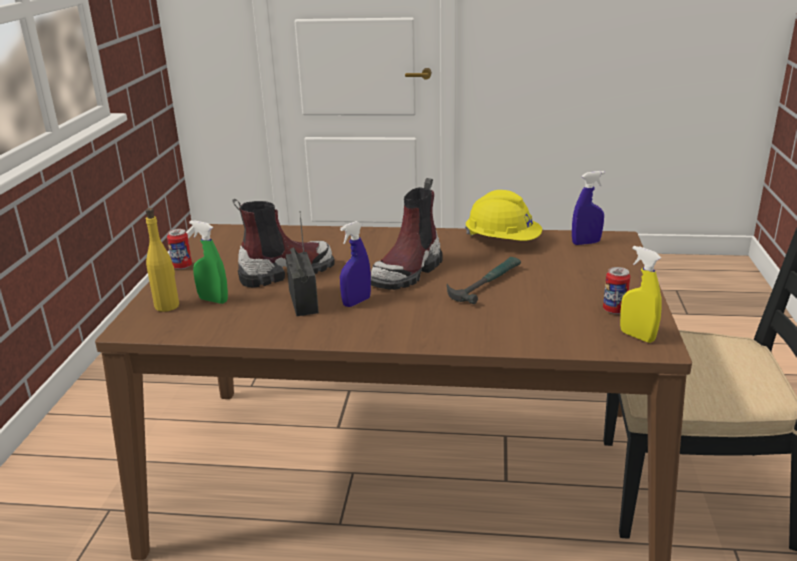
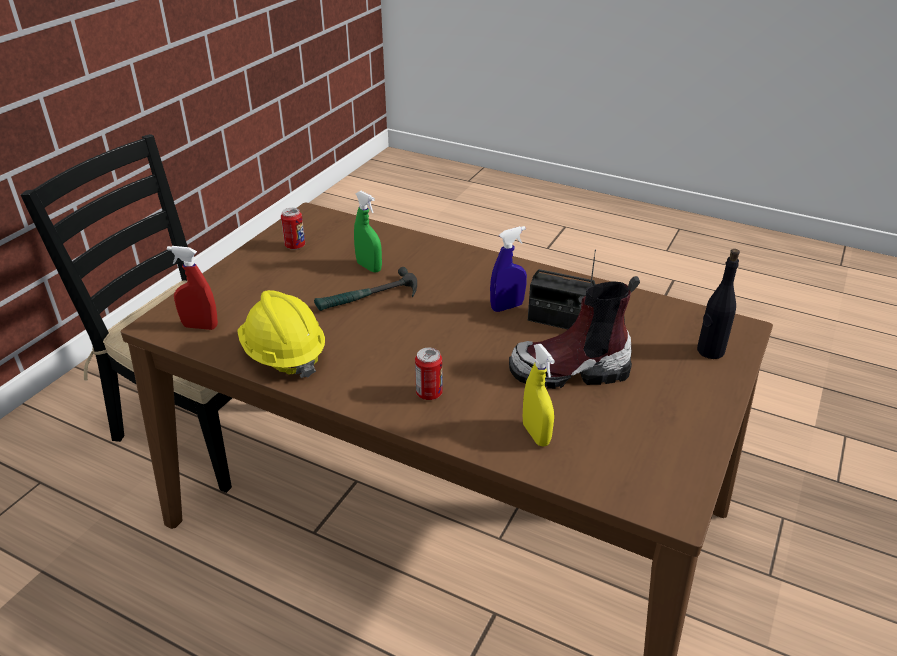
camera: 160 degrees left, 10 degrees up
yellow bottle [145,208,179,312] -> black bottle [697,249,740,359]
can [167,229,192,269] -> can moved to [415,348,442,400]
green spray bottle [189,220,228,304] -> green spray bottle moved to [354,191,382,273]
radio [286,211,319,316] -> radio turned 75 degrees counterclockwise [528,249,596,329]
boot [371,178,443,290] -> none
blue spray bottle [572,171,605,245] -> red spray bottle [167,246,218,330]
yellow spray bottle [620,246,662,343] -> yellow spray bottle moved to [523,344,555,446]

